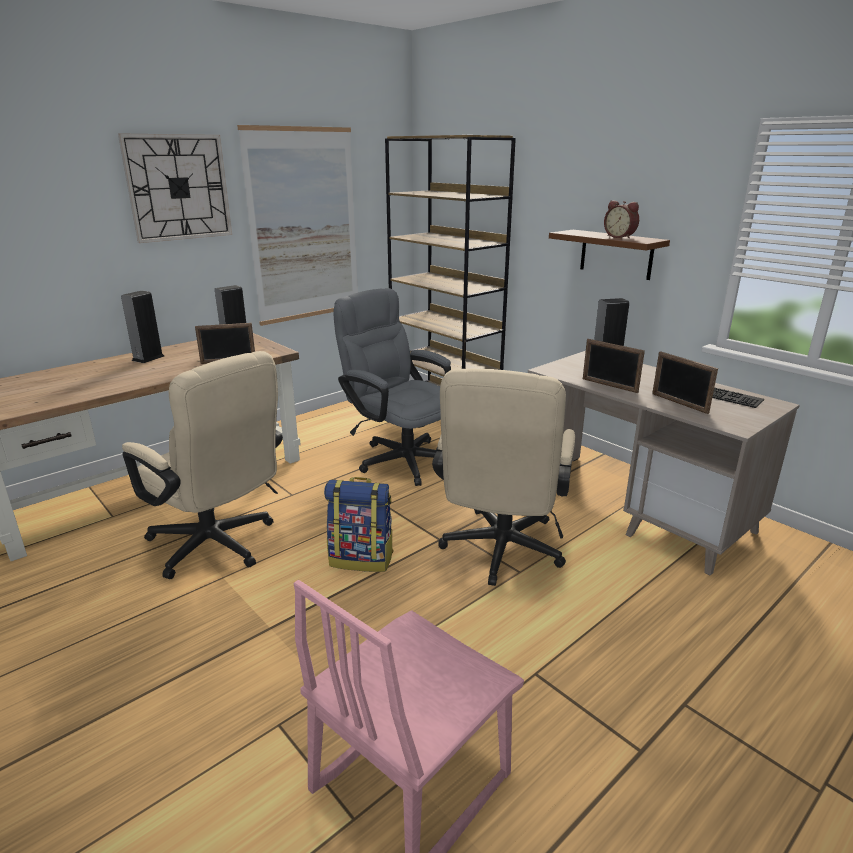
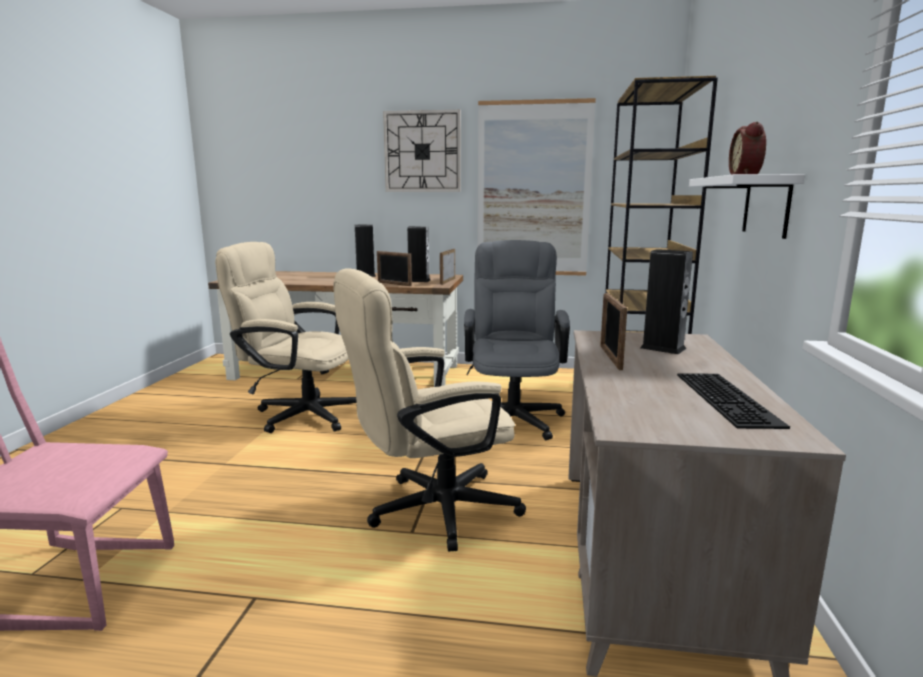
camera: 50 degrees right, 10 degrees down
beige office chair [122,351,283,579] -> beige office chair turned 105 degrees clockwise [215,242,357,433]
backpack [324,477,394,572] -> none
brown shelf [549,230,670,280] -> white shelf [689,174,805,239]
picture frame [652,351,718,414] -> picture frame moved to [440,249,455,285]

